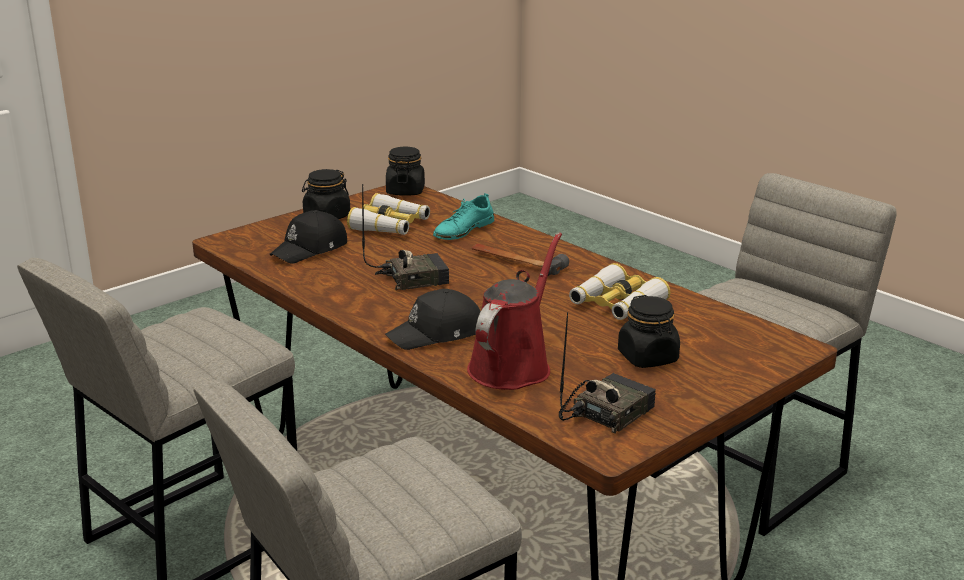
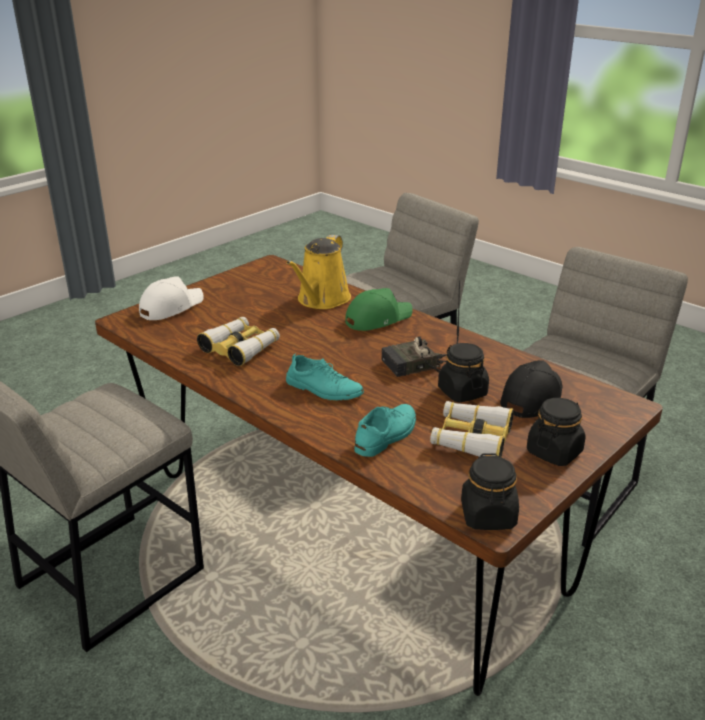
camera: 175 degrees right, 5 degrees up
black cap [385,289,481,350] -> green cap [346,288,413,331]
red watering can [467,232,562,390] -> yellow watering can [286,235,351,309]
hammer [472,244,569,276] -> turquoise shoe [286,354,364,400]
radio [559,312,656,434] -> none
black jar [618,295,680,368] -> black jar moved to [438,343,489,402]
none -> white cap [139,276,203,320]

